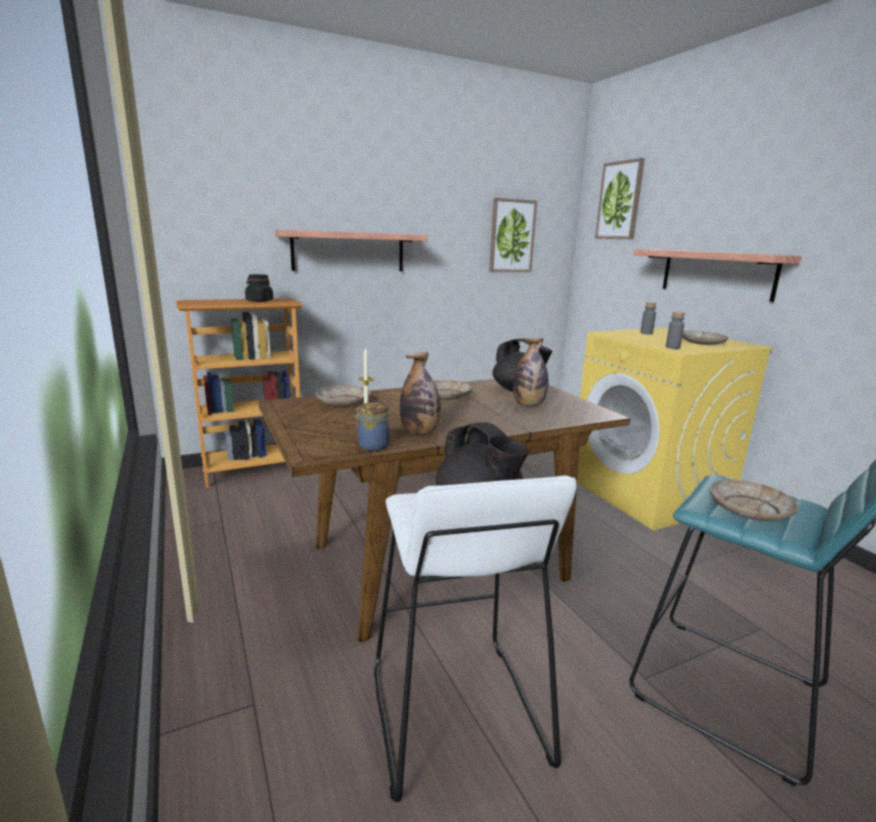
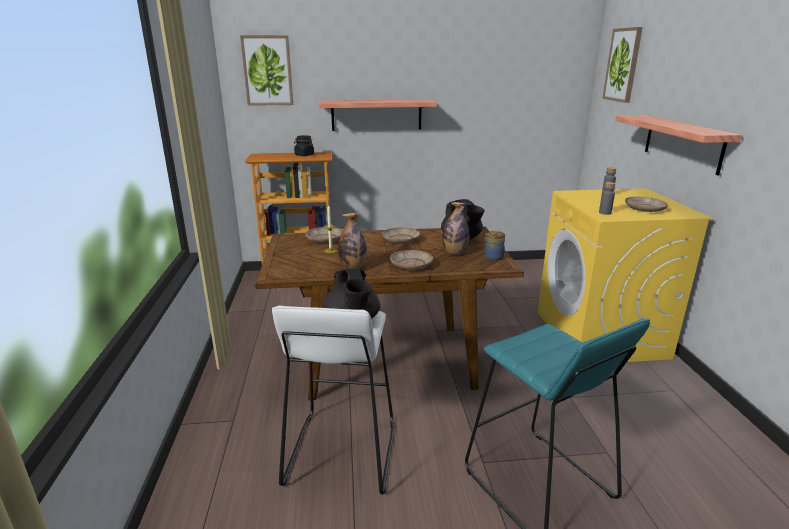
camera: 20 degrees right, 5 degrees up
jar [355,402,390,451] -> jar moved to [483,231,505,261]
picture [489,198,537,272] -> picture moved to [240,35,293,106]
beige plate [710,480,798,521] -> beige plate moved to [390,250,433,270]

